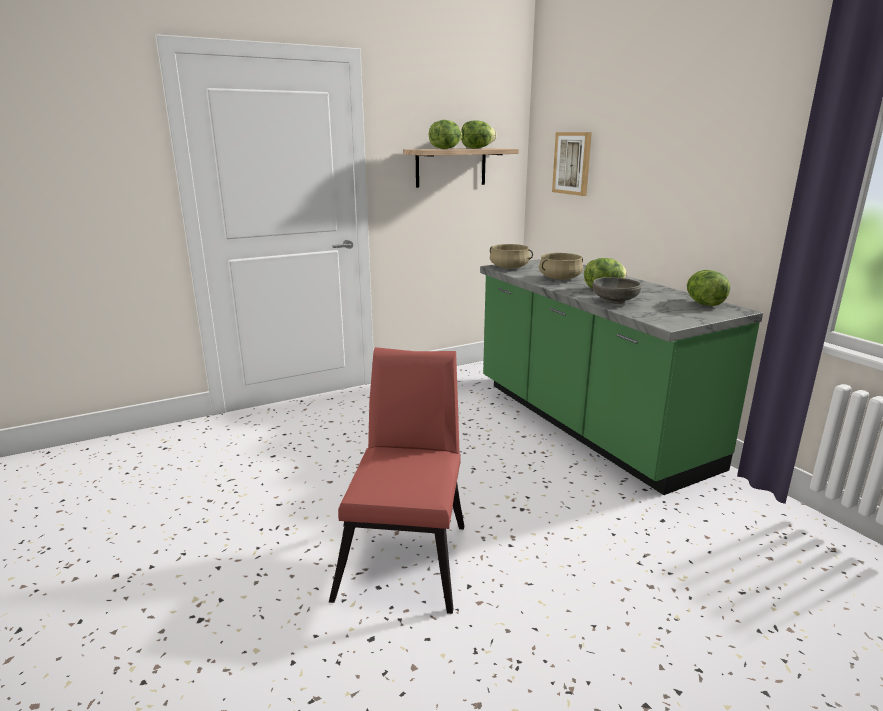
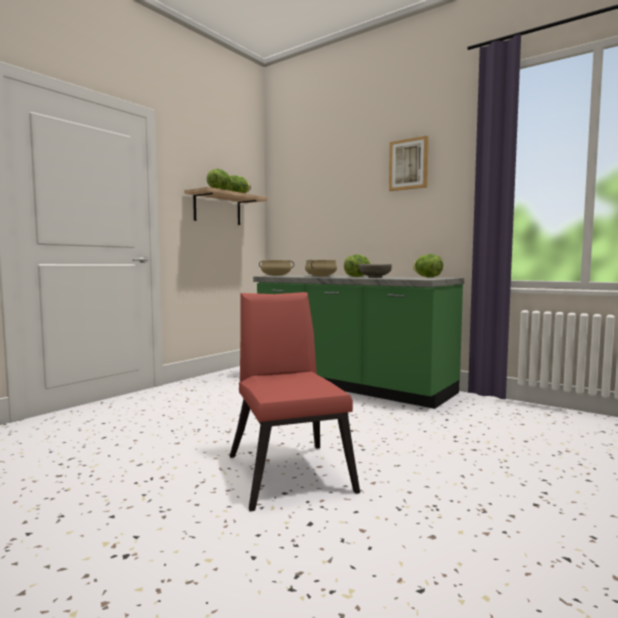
camera: 25 degrees left, 15 degrees down
picture [552,132,592,196] -> picture moved to [389,136,429,191]

